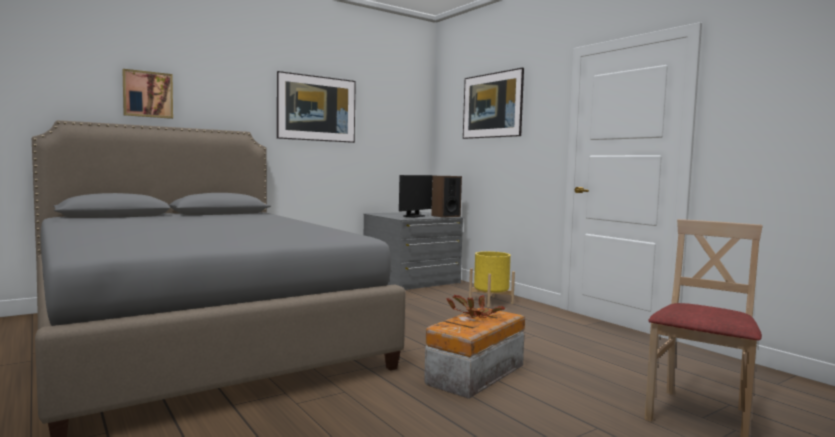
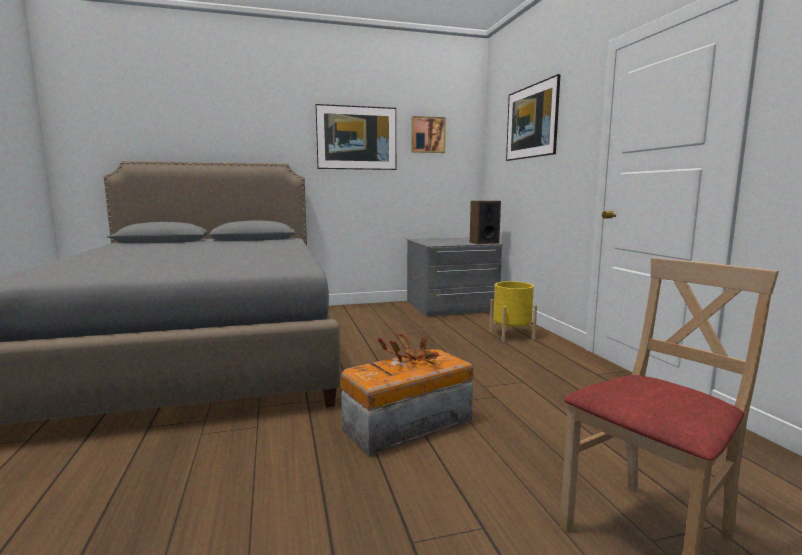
camera: 20 degrees right, 5 degrees up
picture [122,69,173,119] -> picture moved to [411,116,446,153]
monitor [399,175,432,217] -> none

